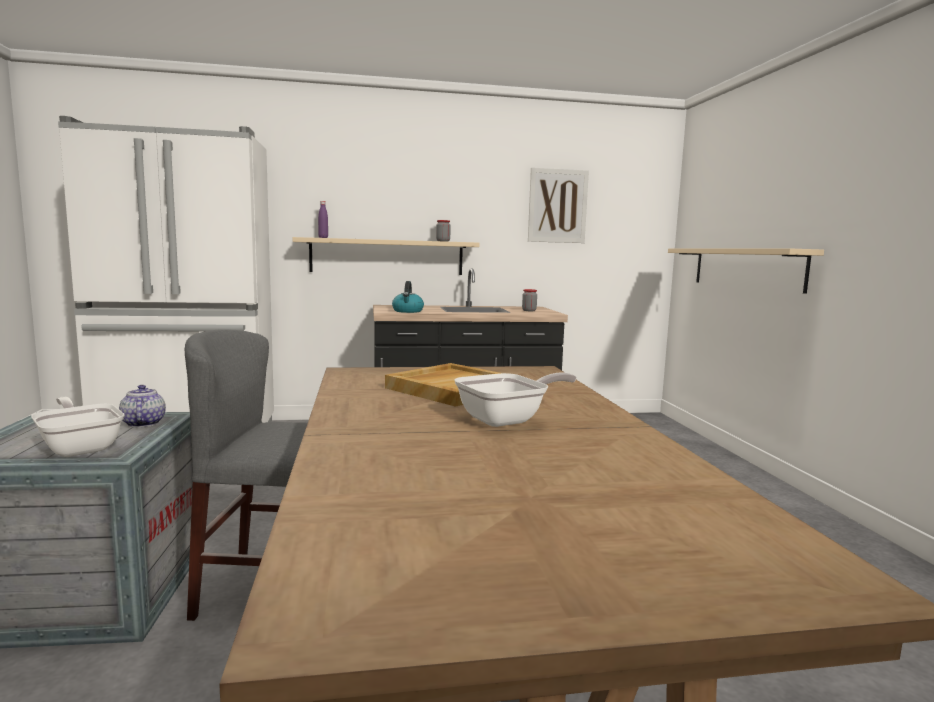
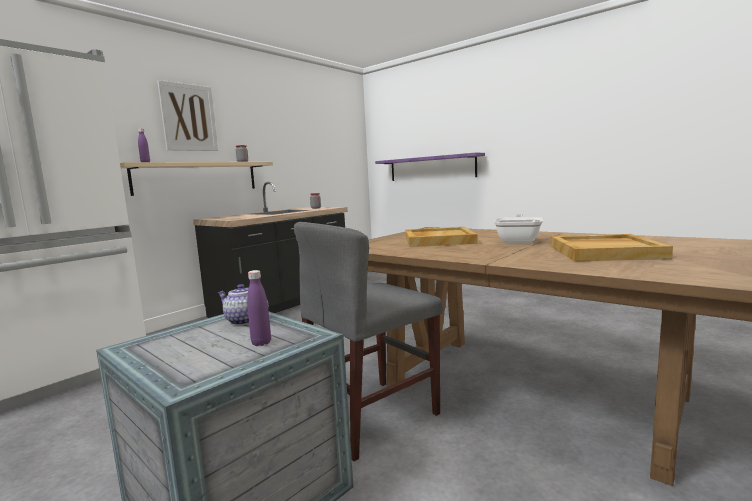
camera: 40 degrees left, 0 degrees up
frying pan [31,397,124,457] -> purple bottle [247,270,271,346]
kettle [392,281,424,313] -> none
picture [528,168,589,243] -> picture moved to [157,80,218,151]
beige shelf [668,248,824,294] -> purple shelf [375,153,485,181]
none -> beige tray [551,234,673,261]

